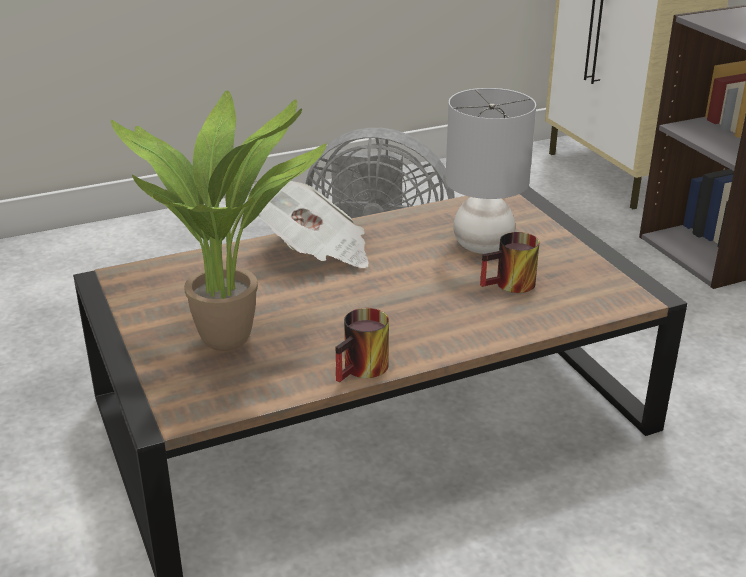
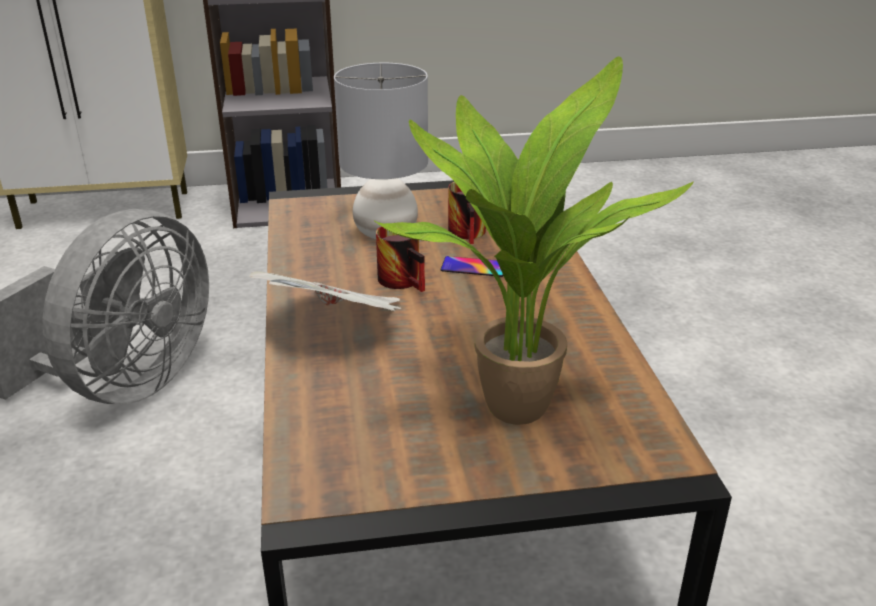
camera: 75 degrees left, 0 degrees up
mug [336,308,389,382] -> mug moved to [376,226,425,292]
none -> phone [441,256,503,277]

